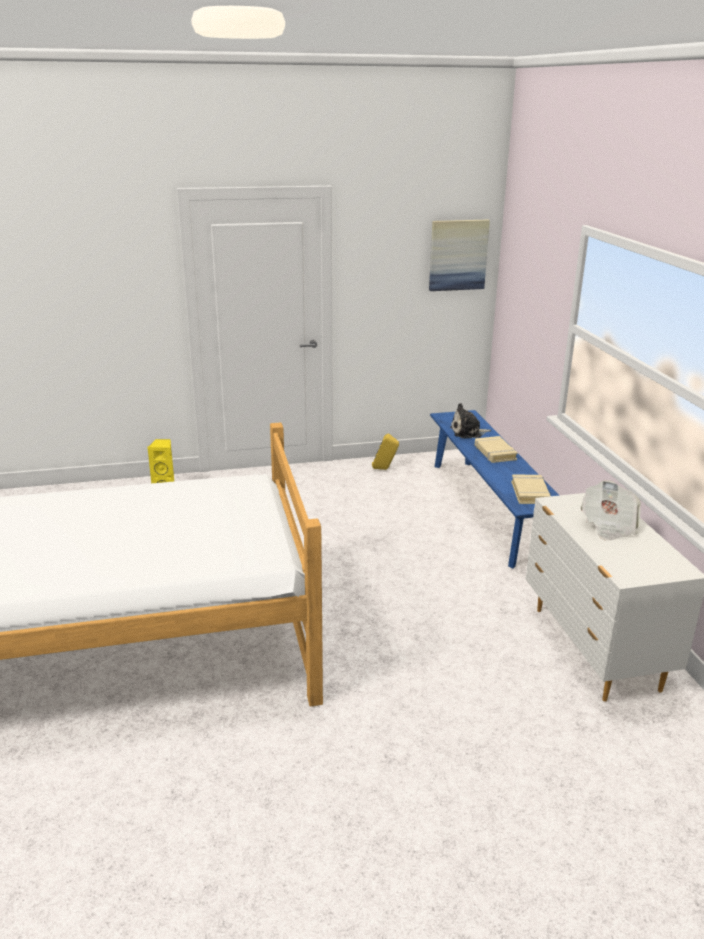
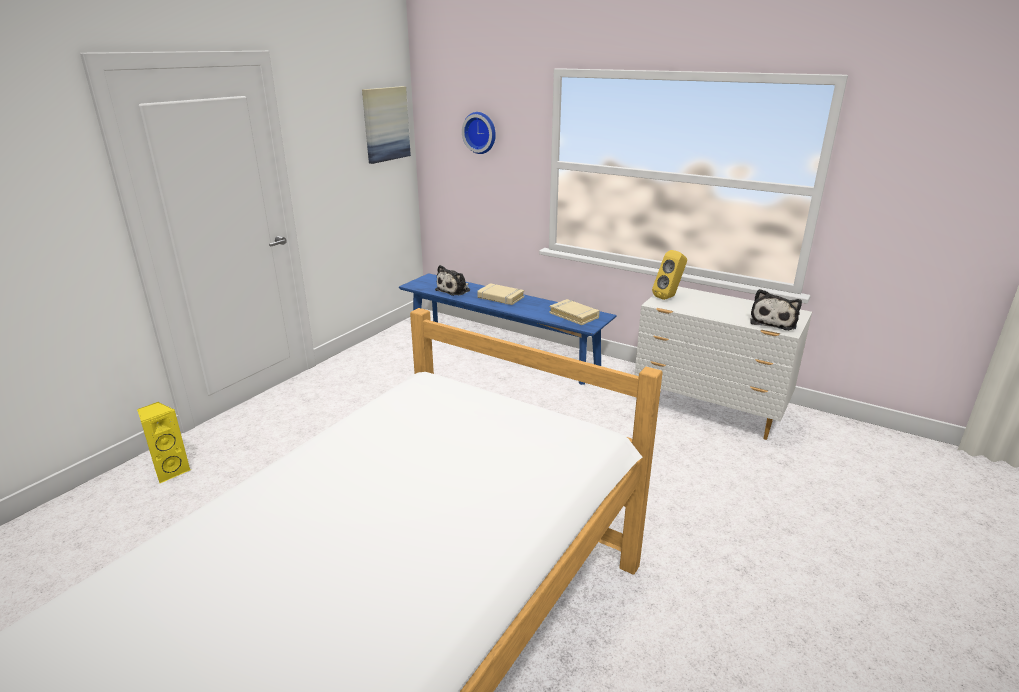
camera: 45 degrees left, 0 degrees up
yellow speaker [372,433,399,470] -> yellow speaker moved to [652,250,687,300]
newspaper [581,480,641,541] -> none
none -> wall clock [462,112,496,154]
none -> plush toy [750,289,802,330]

